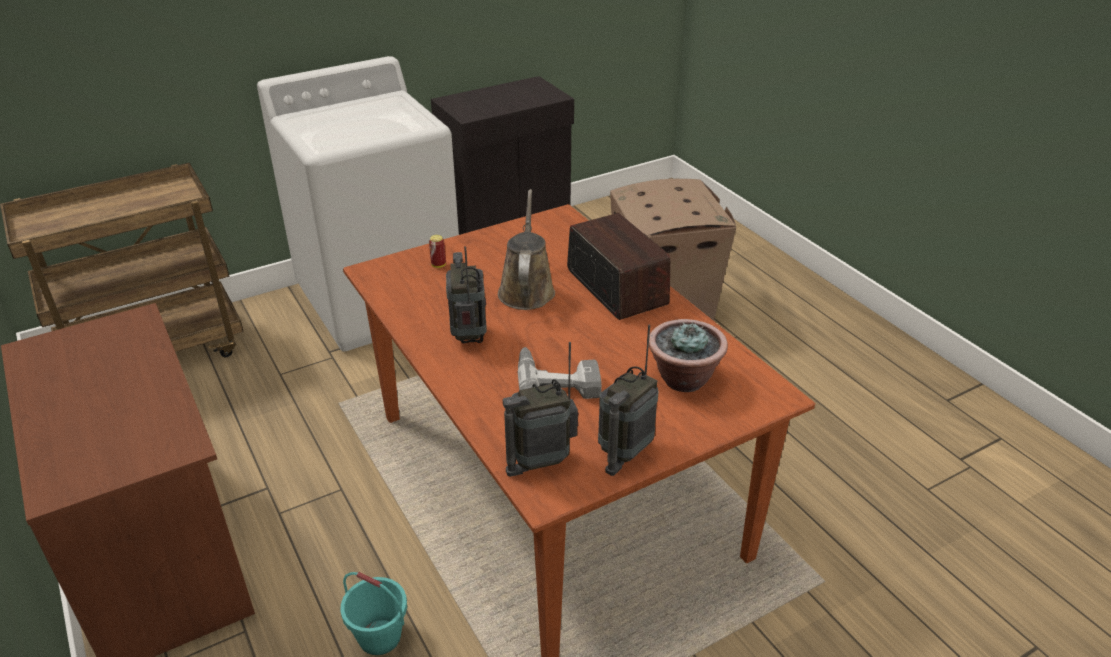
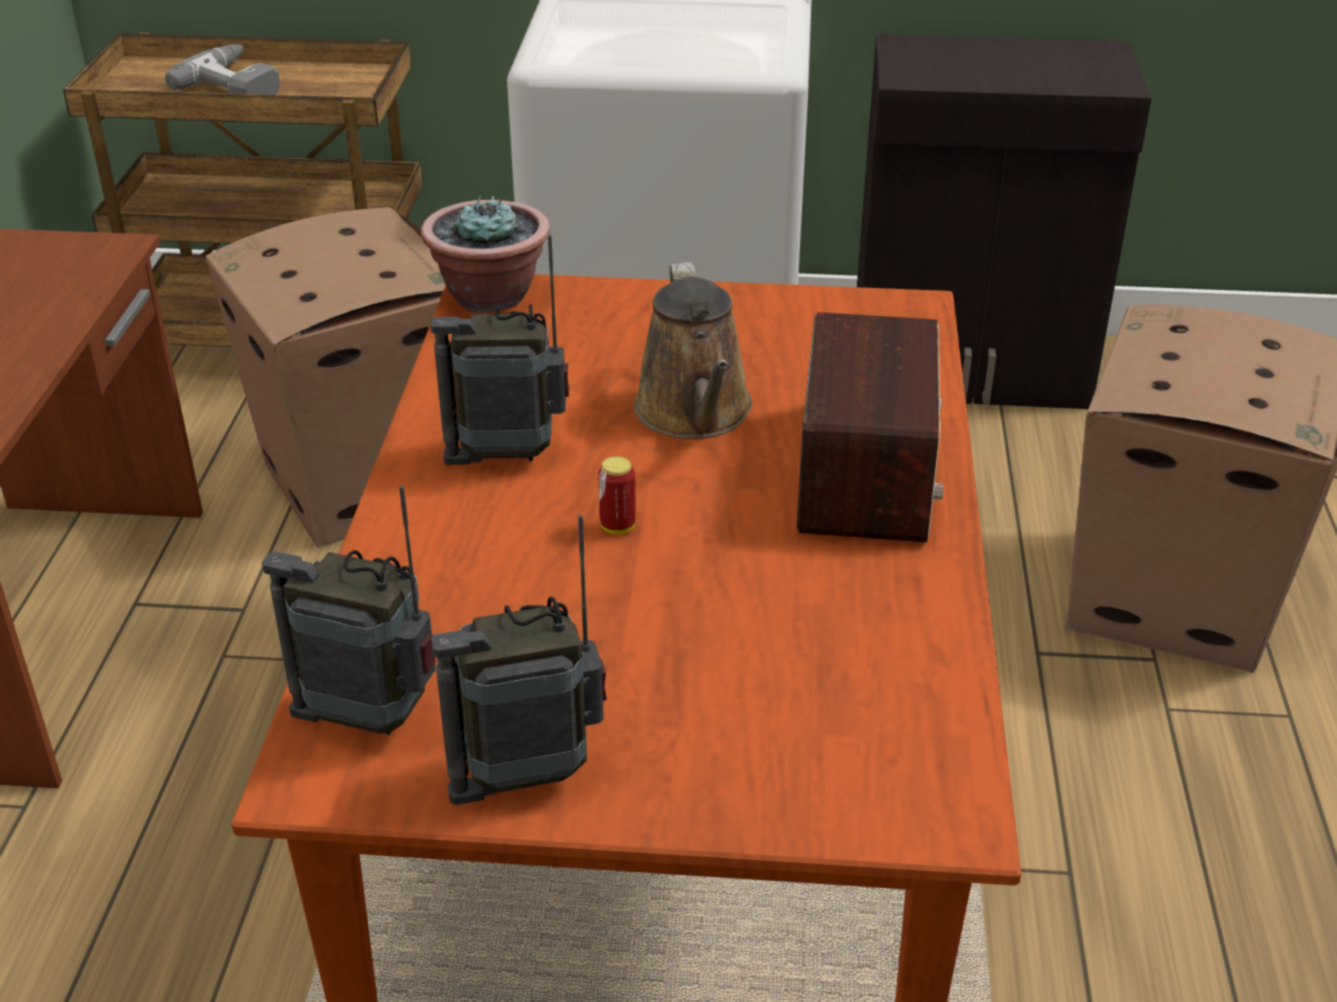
camera: 35 degrees right, 0 degrees up
turquoise bucket [341,572,407,655] -> none
can [429,235,446,268] -> can moved to [598,456,636,534]
radio [446,246,487,343] -> radio turned 120 degrees counterclockwise [430,235,569,465]
brown watering can [498,189,555,310] -> brown watering can turned 135 degrees clockwise [634,262,752,439]
power drill [517,347,602,399] -> power drill moved to [165,44,280,95]
potted plant [649,319,728,392] -> potted plant moved to [421,196,550,313]
none -> cardboard box [205,207,446,548]

